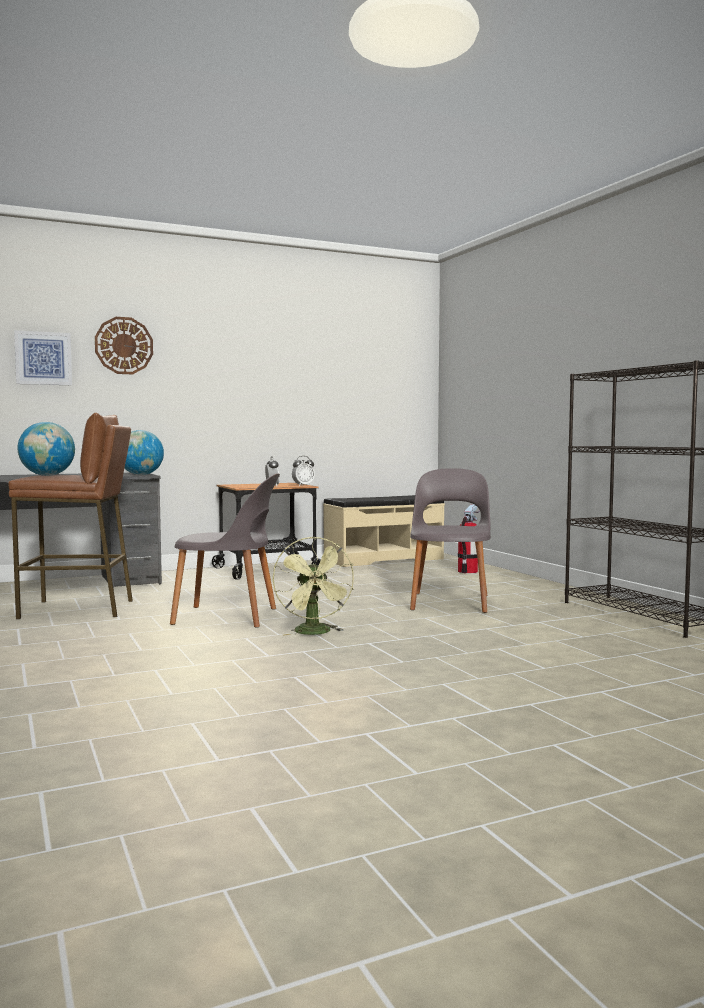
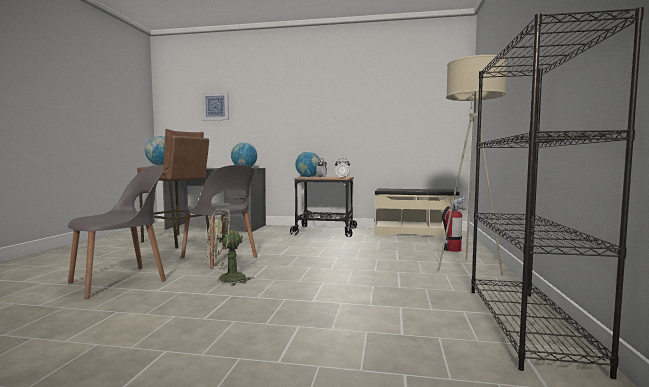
camera: 35 degrees right, 0 degrees up
wall clock [95,317,153,374] -> none
green fan [273,537,354,636] -> green fan turned 45 degrees clockwise [206,209,255,286]
grey chair [410,468,491,613] -> grey chair moved to [68,165,166,299]
none -> globe [295,151,320,177]
none -> beige floor lamp [438,55,507,276]

